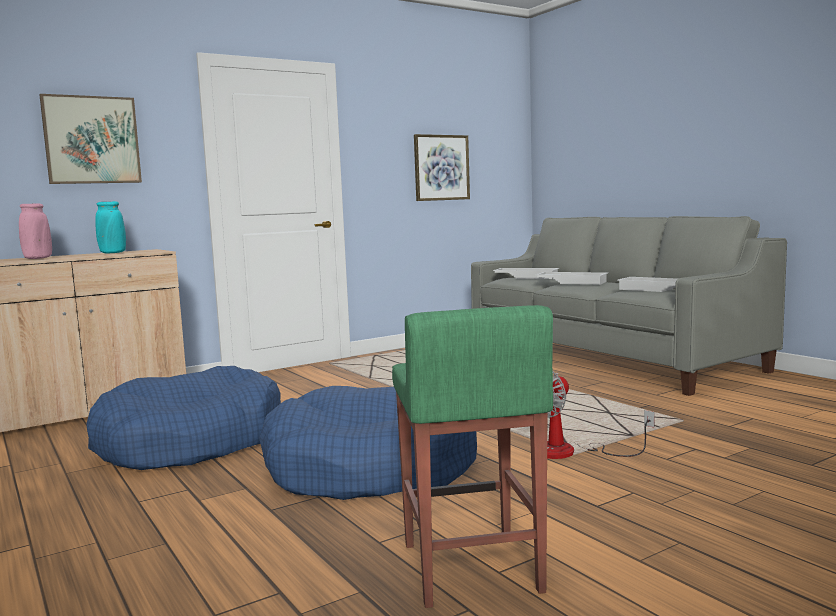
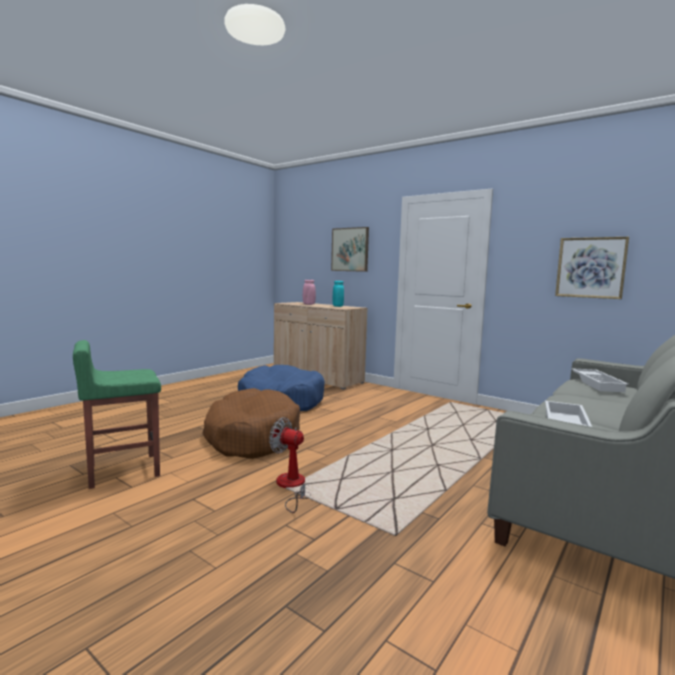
camera: 70 degrees right, 0 degrees up
blue dog bed [259,386,477,500] -> brown dog bed [203,388,300,459]
white tray [535,272,608,285] -> none

